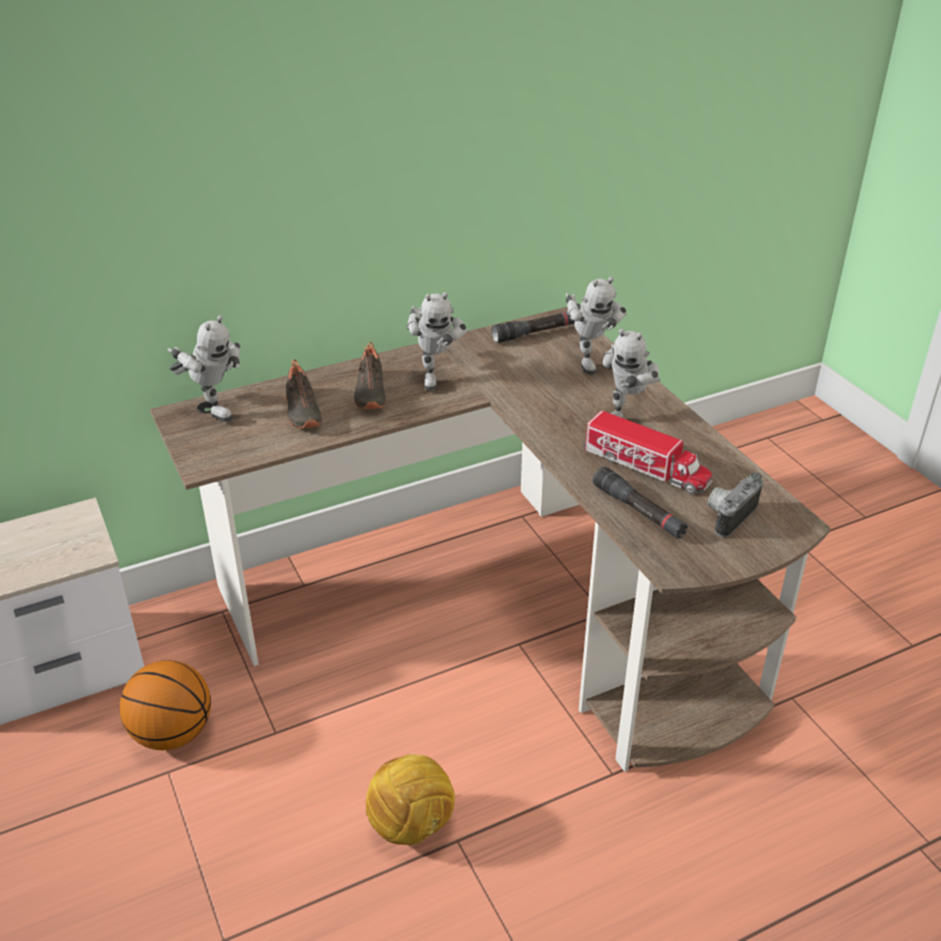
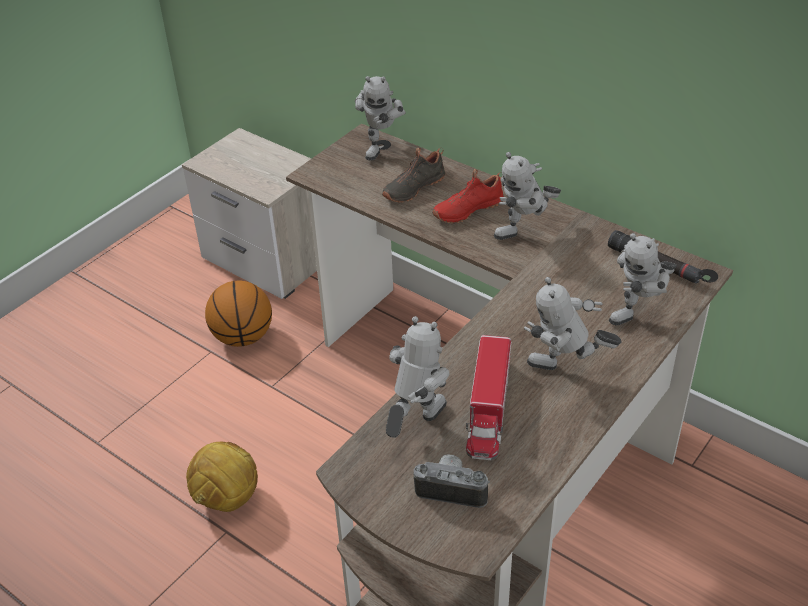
camera: 65 degrees right, 5 degrees up
black shoe [354,342,386,409] -> red shoe [432,169,504,223]
black flashlight [593,467,688,539] -> toy robot [386,316,449,438]

